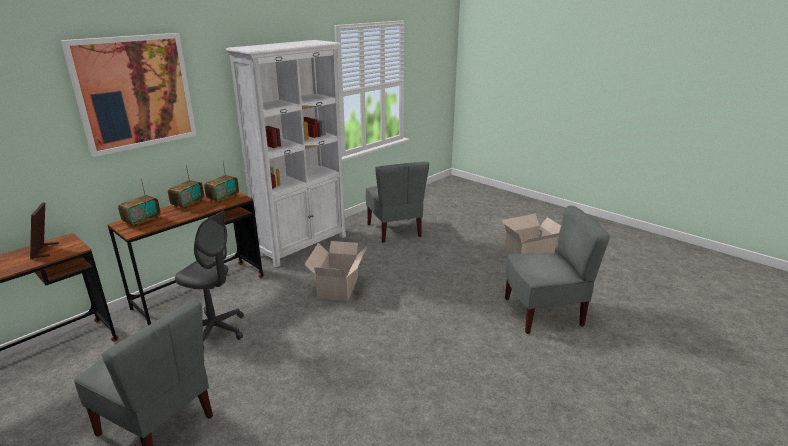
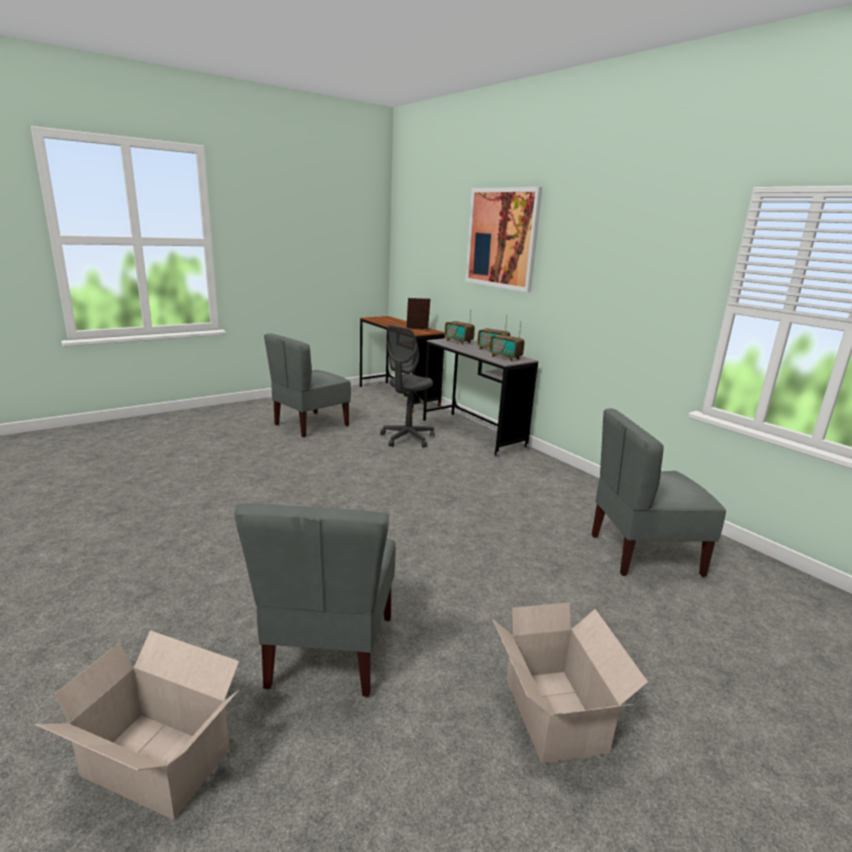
camera: 100 degrees right, 5 degrees down
brown desk [107,192,264,325] -> grey desk [423,338,538,457]
white bookcase [226,40,346,267] -> none
cardboard box [304,241,367,301] -> cardboard box moved to [35,630,239,820]

